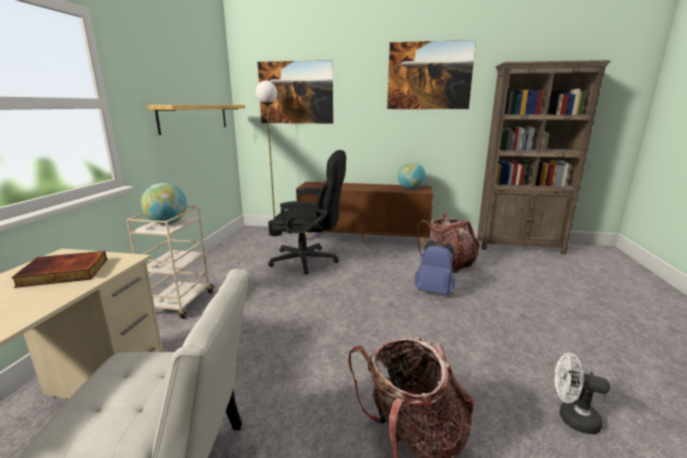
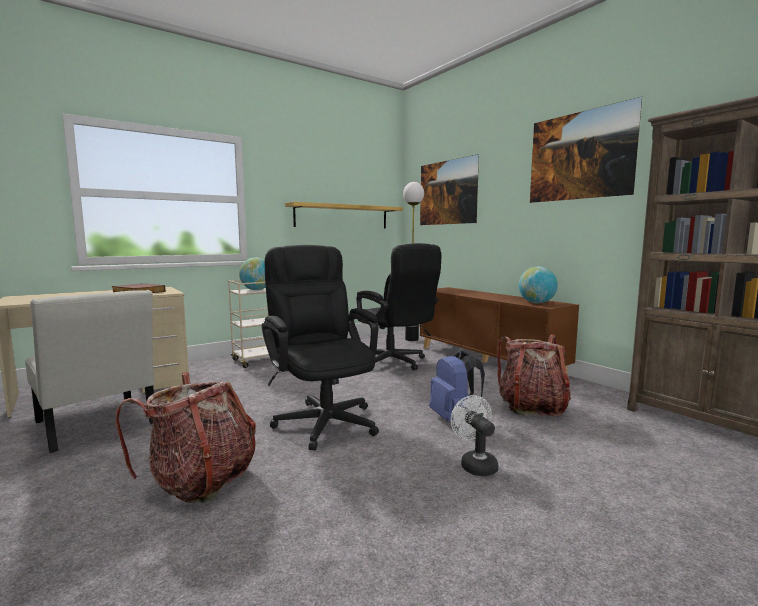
camera: 45 degrees right, 10 degrees down
white fan [554,353,610,434] -> white fan moved to [451,395,498,476]
none -> black office chair [261,245,379,451]

